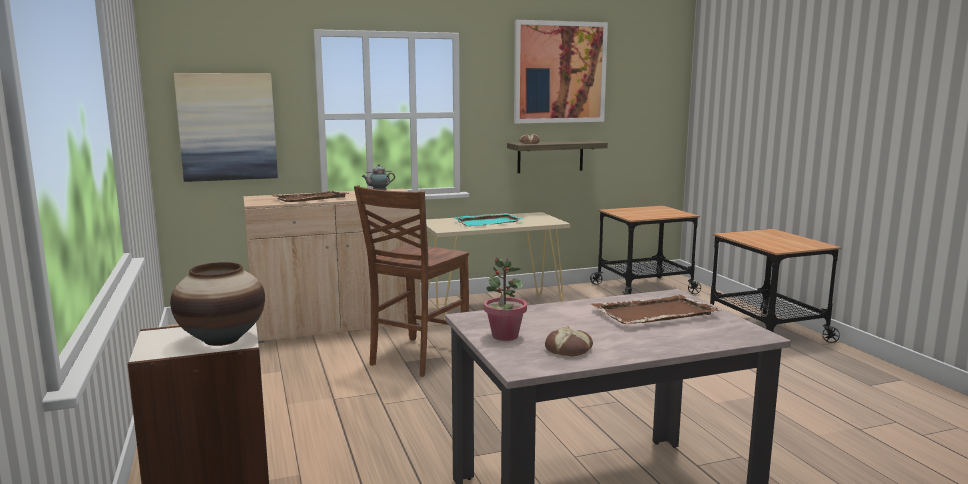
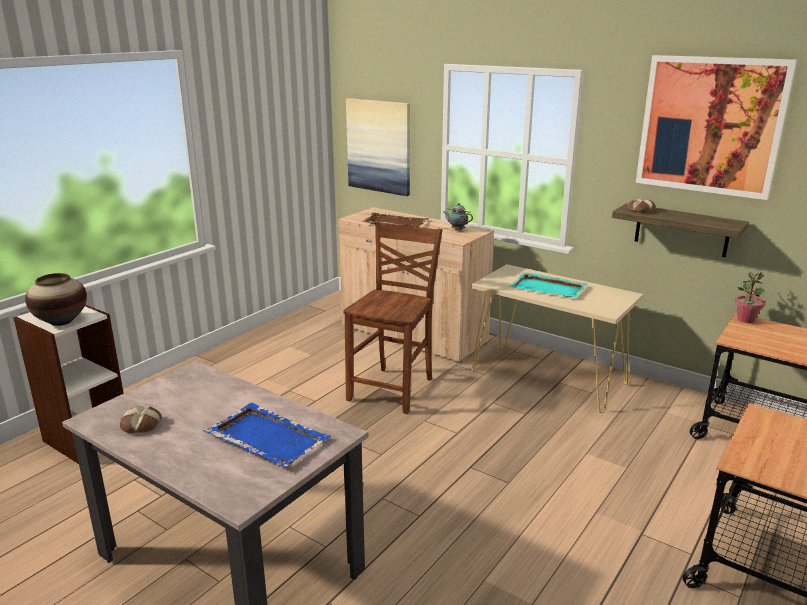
camera: 55 degrees right, 10 degrees up
brown chair [354,185,469,377] -> brown chair turned 120 degrees clockwise [343,221,442,414]
potted plant [484,256,527,341] -> potted plant moved to [735,272,766,323]
brown tray [591,295,722,324] -> blue tray [204,403,331,467]

